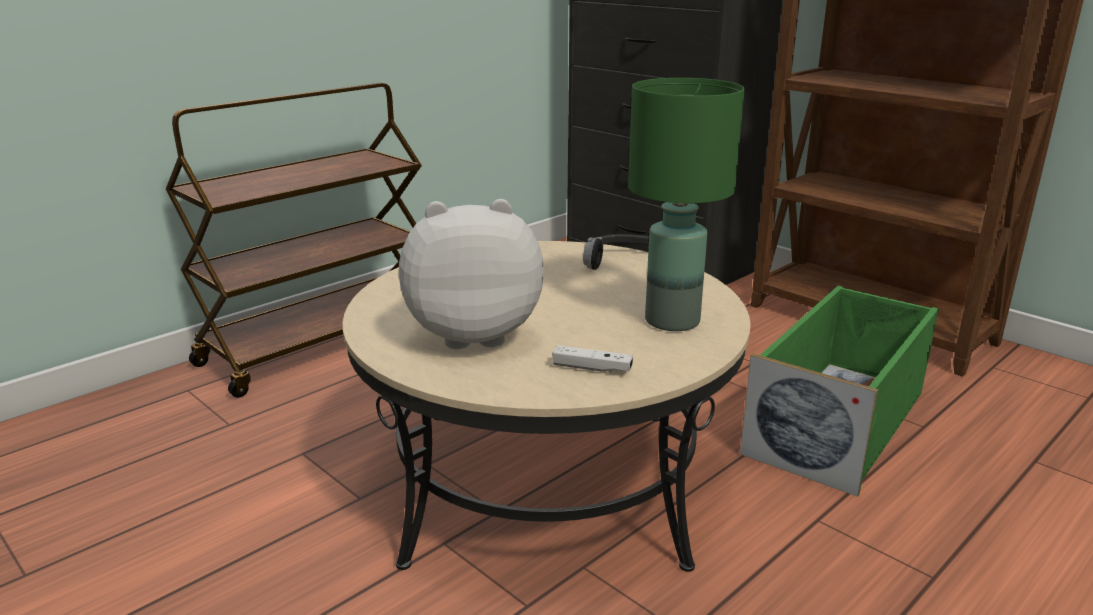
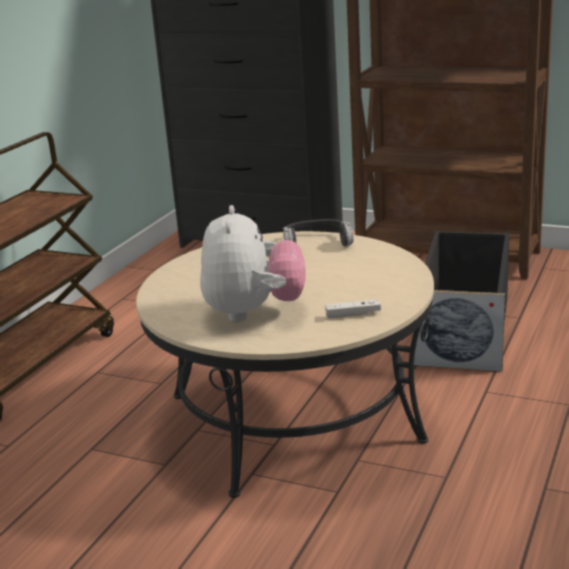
camera: 20 degrees left, 0 degrees up
plush toy [399,199,544,349] -> plush toy turned 120 degrees clockwise [200,205,306,322]
green table lamp [628,78,745,331] -> none
green storage box [740,286,939,497] -> black storage box [413,230,510,371]

